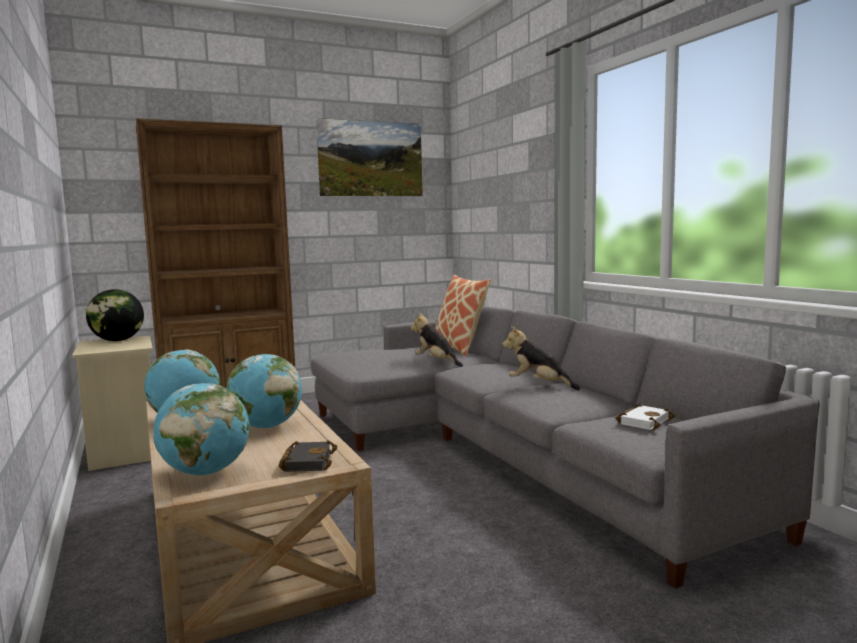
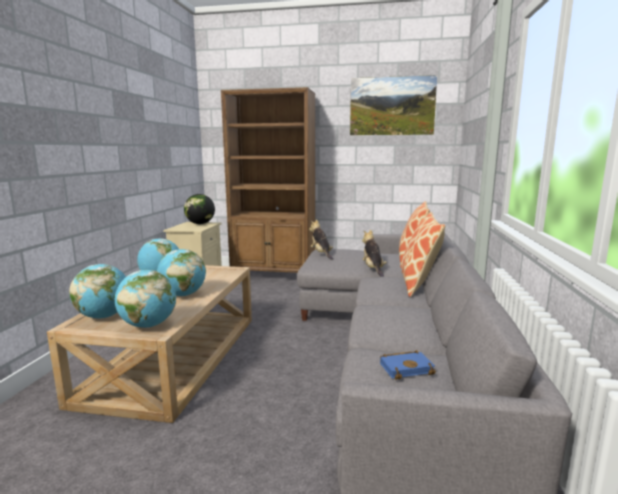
camera: 35 degrees right, 5 degrees up
black book [278,440,337,472] -> globe [115,270,176,328]
plush toy [502,326,580,390] -> plush toy moved to [309,220,333,260]
white book [616,404,675,430] -> blue book [380,350,436,380]
none -> pillow [401,212,445,297]

